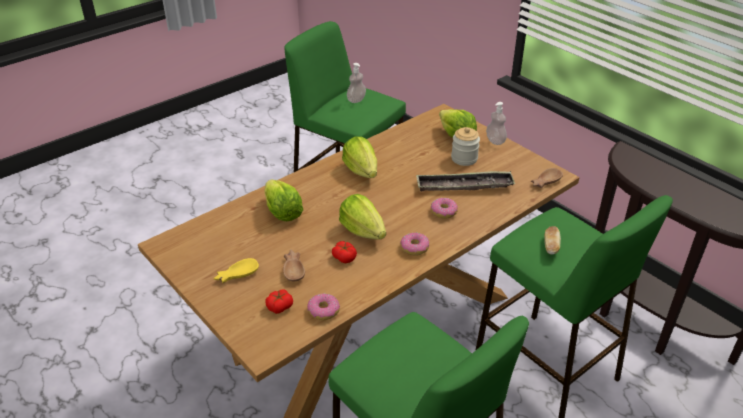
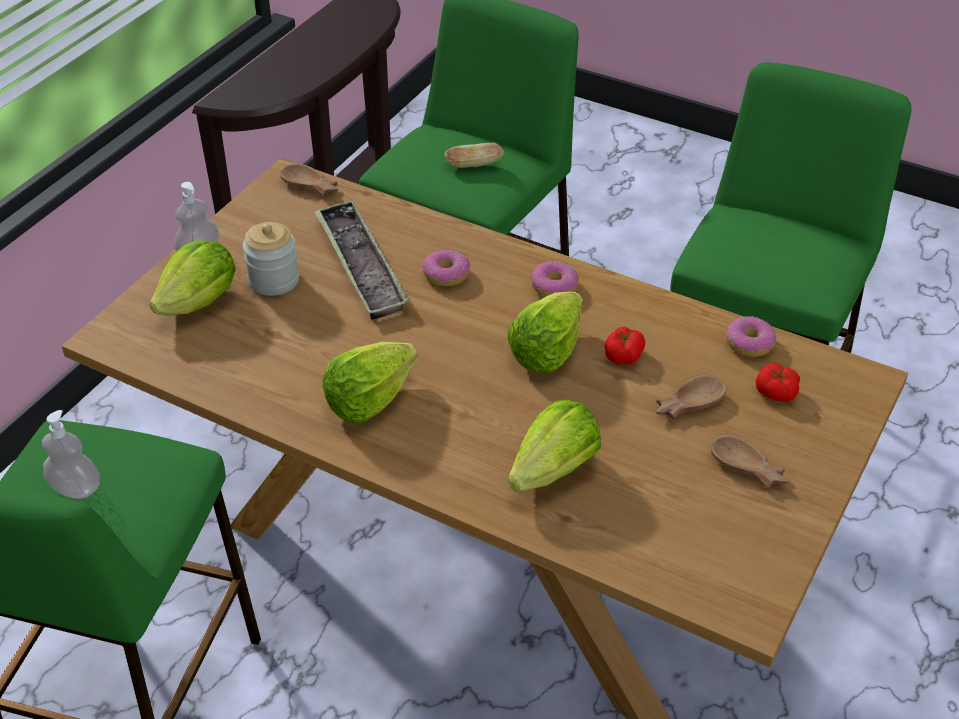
camera: 110 degrees left, 5 degrees up
yellow bowl [213,258,259,283] -> brown bowl [711,435,789,488]

